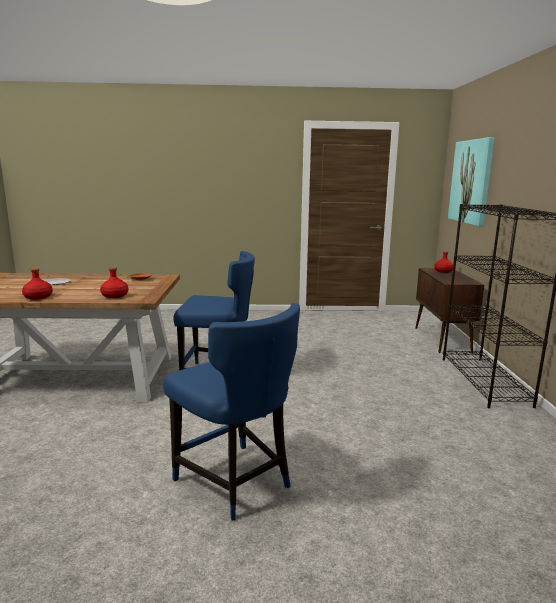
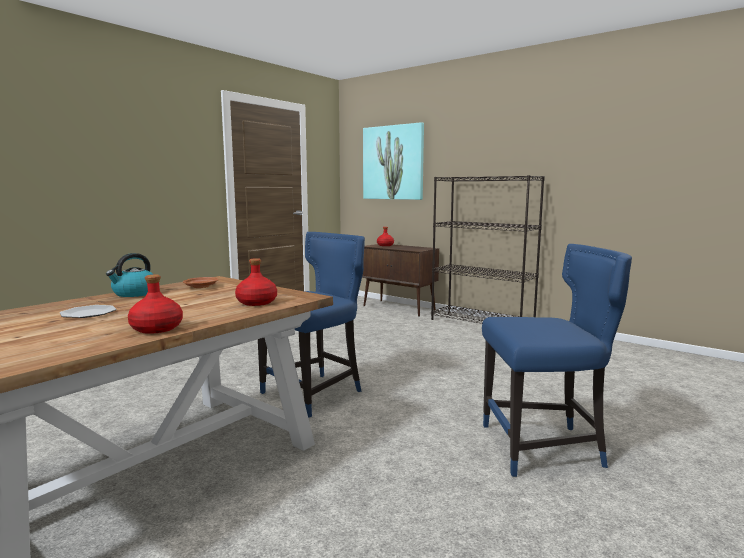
camera: 50 degrees left, 5 degrees down
none -> kettle [106,253,154,297]

